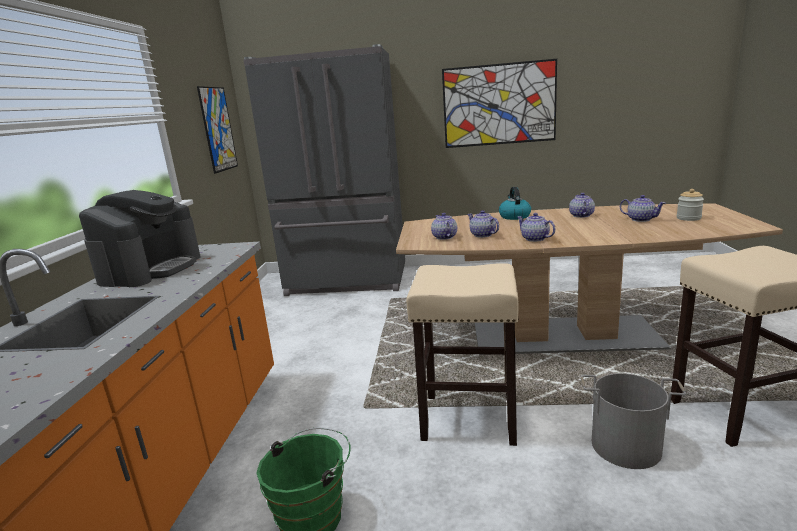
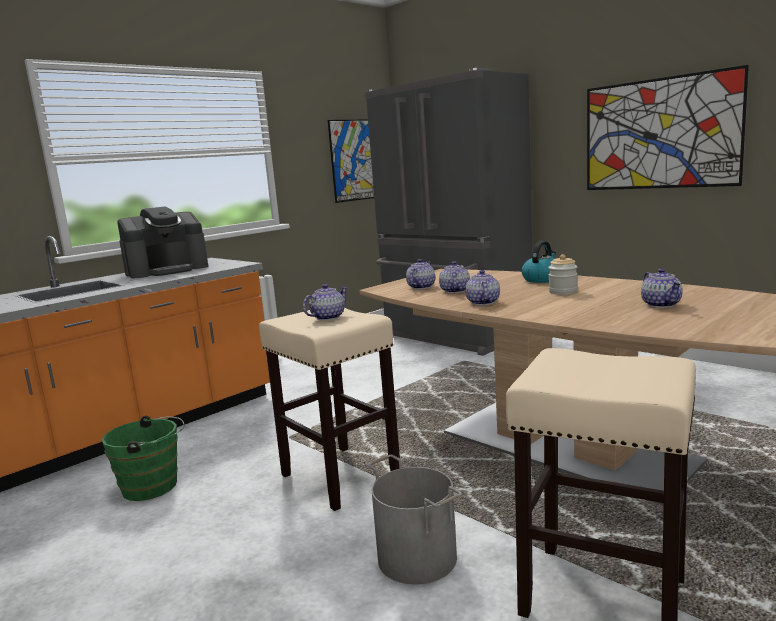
camera: 40 degrees right, 5 degrees down
teapot [569,193,595,218] -> teapot moved to [303,284,348,320]
jar [676,189,704,221] -> jar moved to [548,254,578,294]

